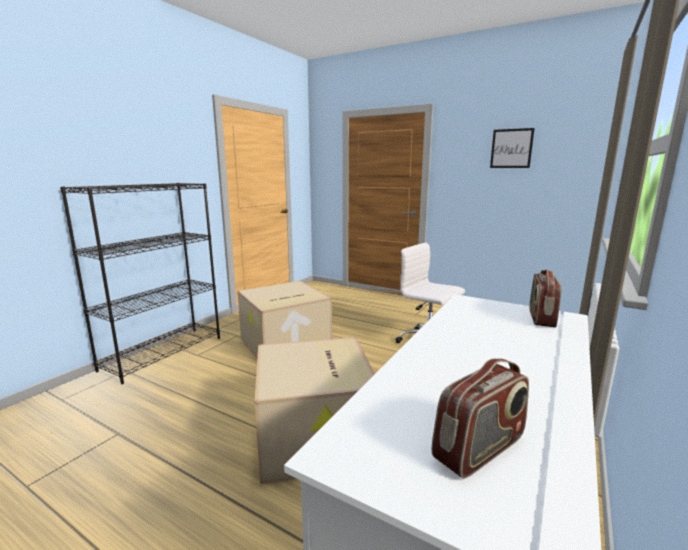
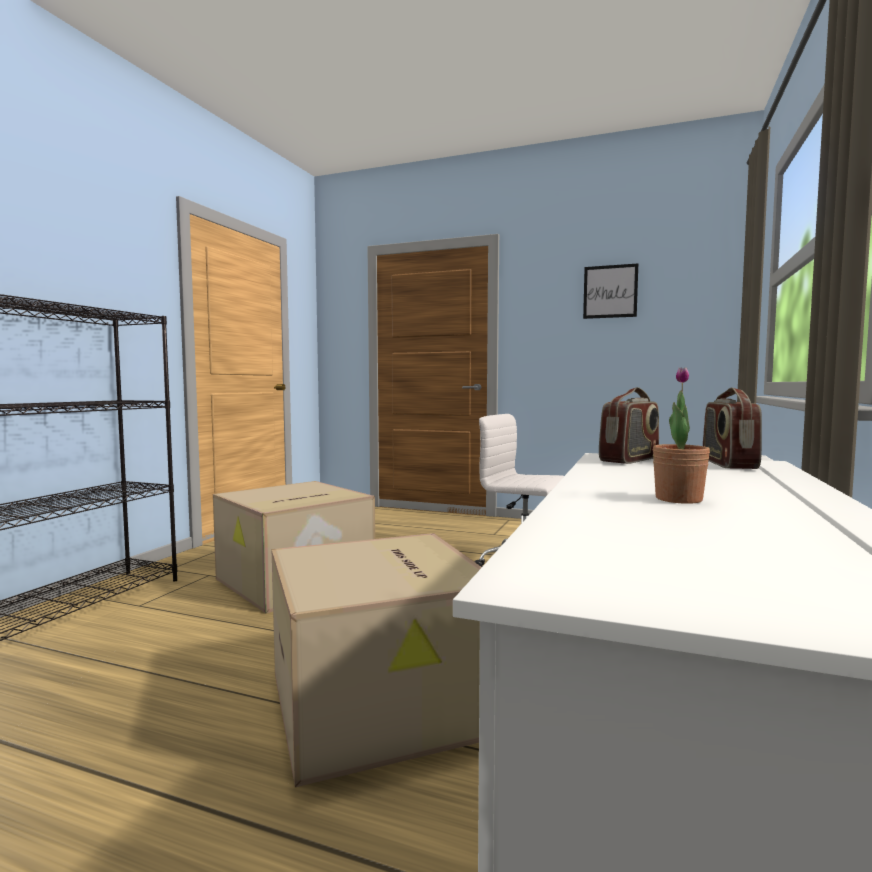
camera: 10 degrees left, 10 degrees down
radio [432,358,529,479] -> radio moved to [599,387,659,464]
none -> potted plant [653,368,710,503]

